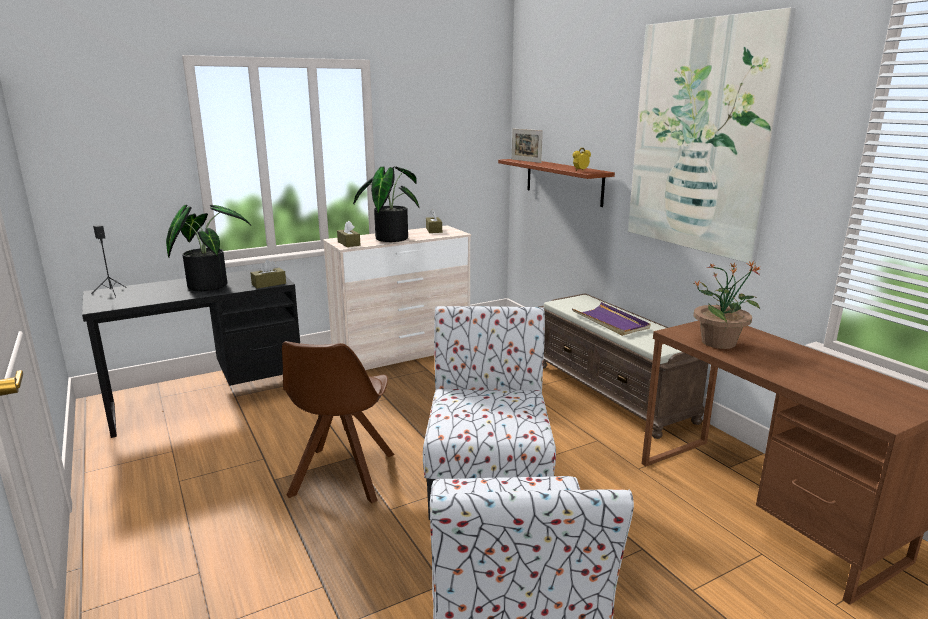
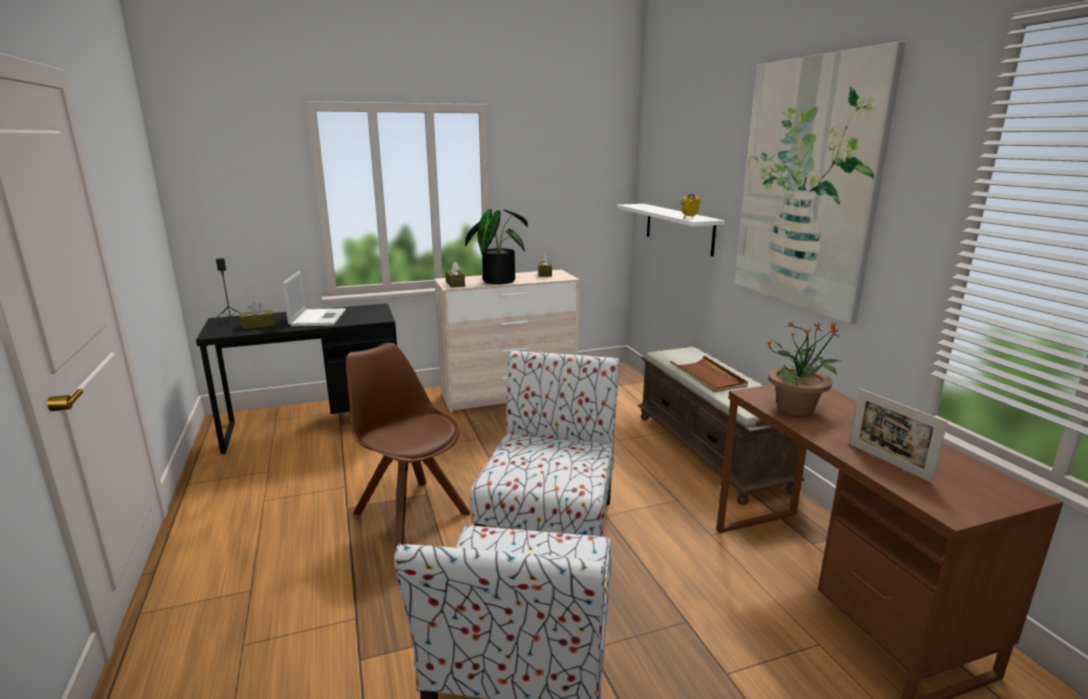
camera: 10 degrees right, 0 degrees up
potted plant [166,204,251,291] -> laptop [282,271,346,327]
brown tissue box [250,260,286,289] -> brown tissue box moved to [240,301,275,329]
brown chair [282,341,394,503] -> brown chair turned 120 degrees clockwise [346,343,470,550]
brown shelf [498,159,615,207] -> white shelf [617,204,725,256]
picture frame [512,128,543,163] -> picture frame moved to [849,388,947,483]
purple tray [572,302,650,336] -> brown tray [670,356,748,393]

